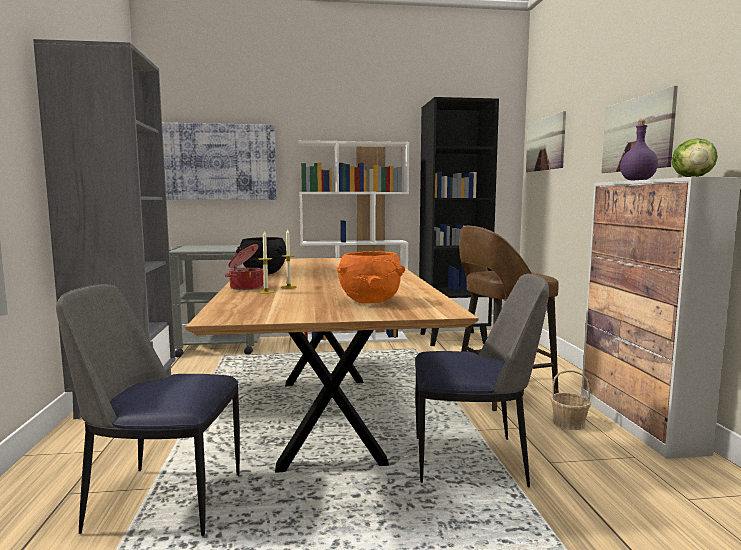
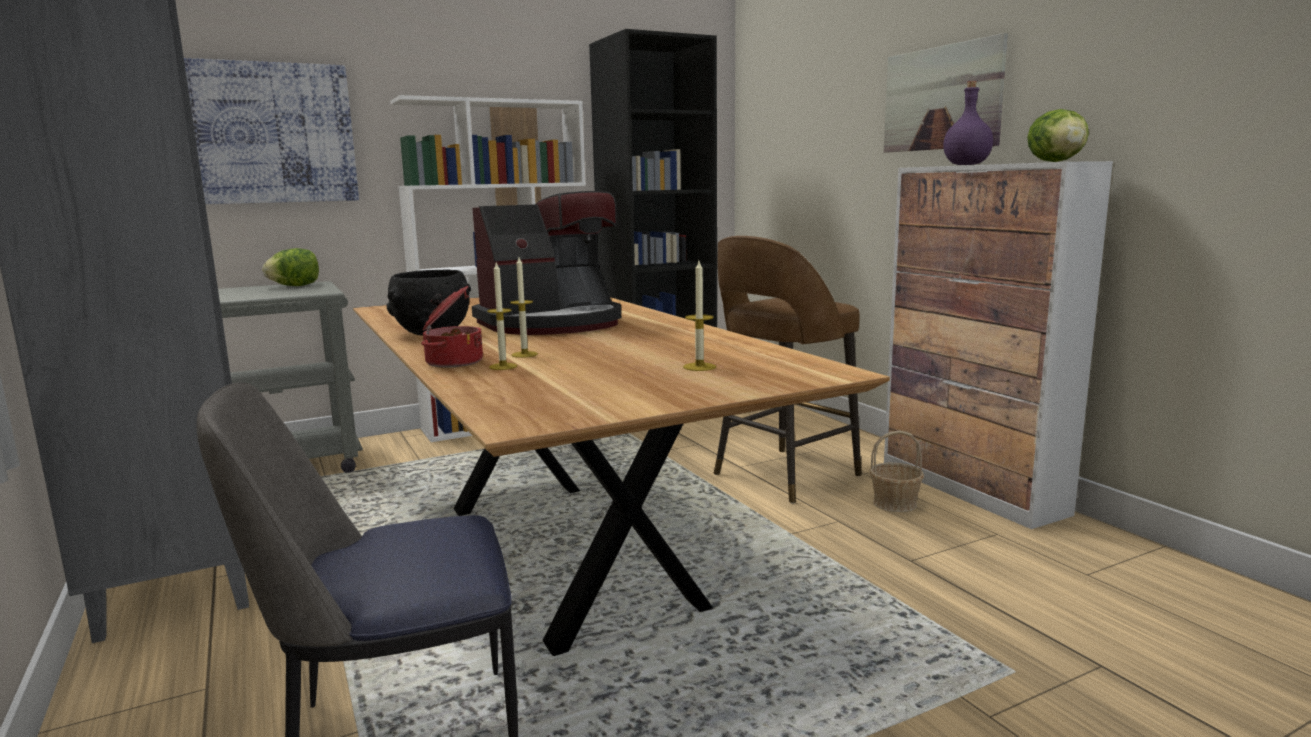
camera: 20 degrees left, 5 degrees up
orange bowl [337,251,405,303] -> candle [683,261,716,371]
chair [415,274,549,487] -> none
picture [526,111,566,172] -> none
none -> lettuce [262,248,319,286]
none -> coffee machine [472,191,621,335]

